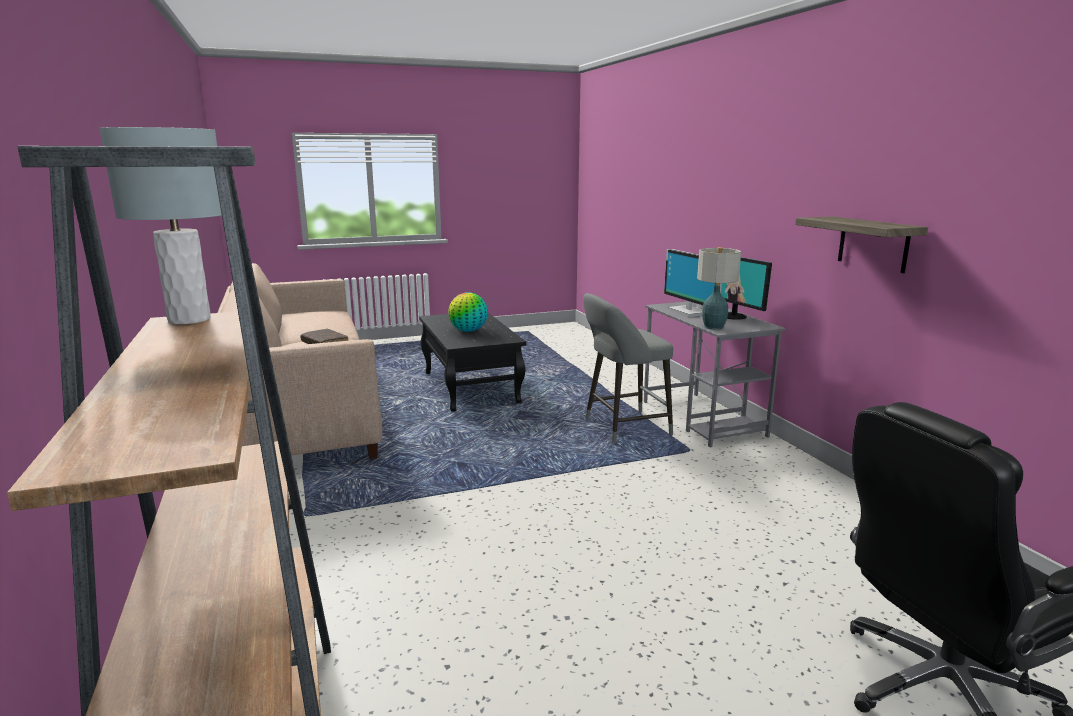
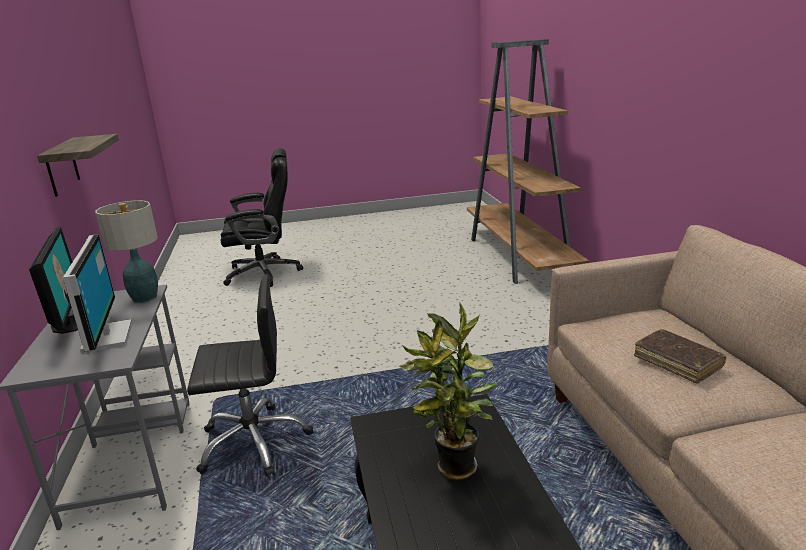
camera: 170 degrees left, 5 degrees up
grey table lamp [99,127,222,324] -> none
globe [448,292,488,332] -> potted plant [399,303,497,481]
grey stool [583,293,673,444] -> black office chair [187,274,313,477]

